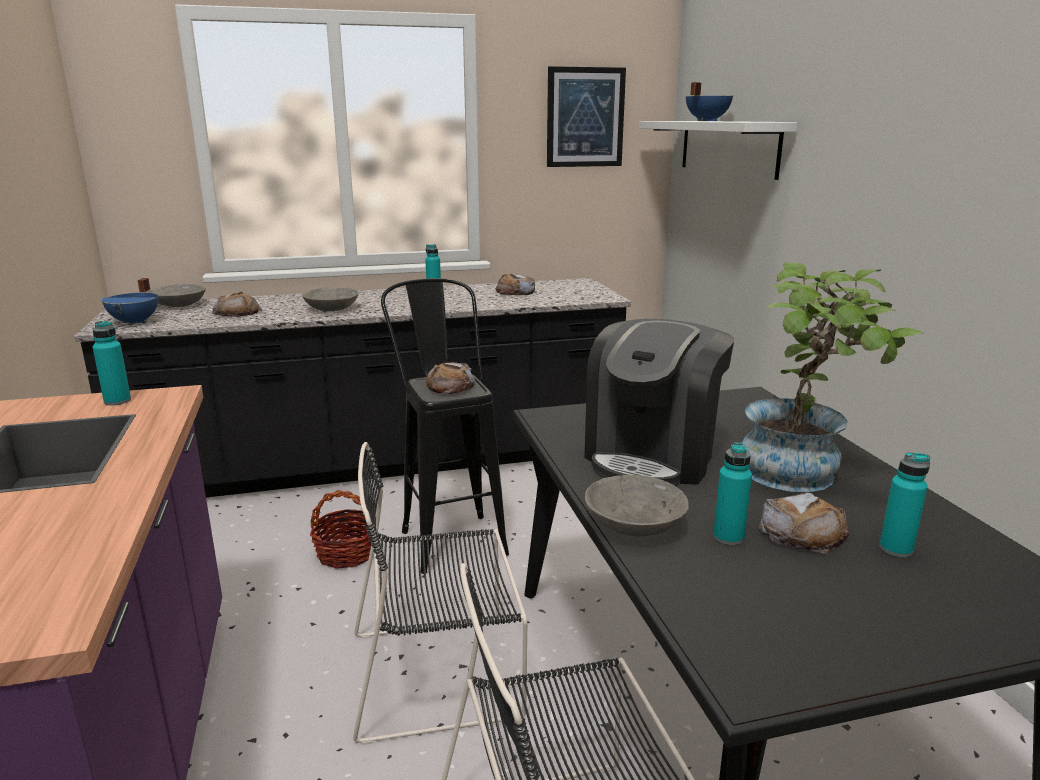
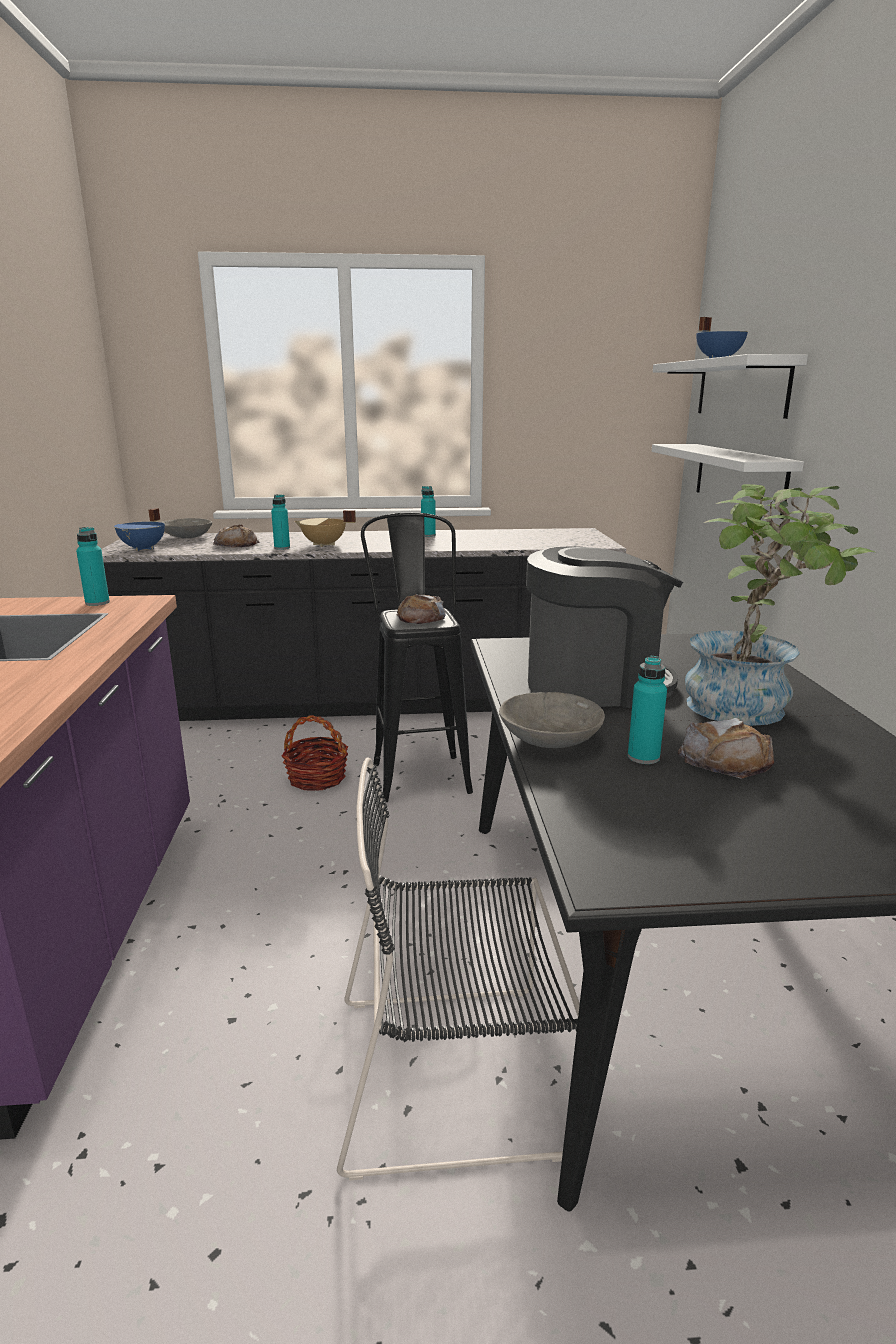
camera: 10 degrees right, 0 degrees up
grey bowl [302,288,359,311] -> beige cooking pot [294,510,356,547]
black chair [353,442,527,745] -> none
bread [496,273,535,295] -> none
picture [547,66,626,167] -> none
coffee machine [584,319,734,486] -> coffee machine turned 135 degrees counterclockwise [526,546,683,708]
turquoise bottle [879,452,930,557] -> turquoise bottle moved to [271,494,290,550]
none -> white shelf [652,444,804,519]

